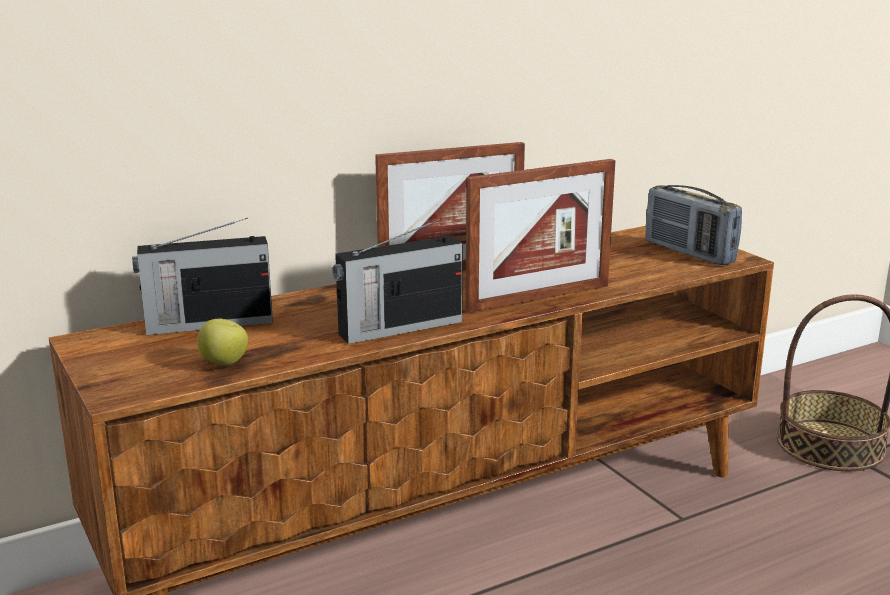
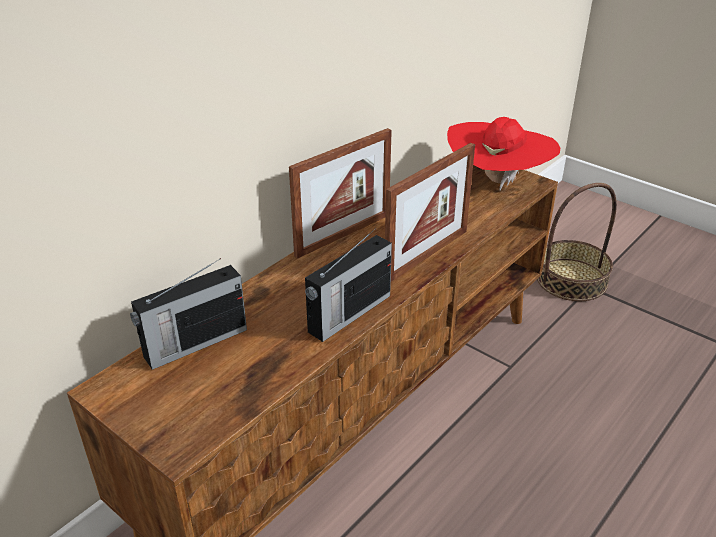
camera: 20 degrees left, 15 degrees up
apple [197,319,248,366] -> none
radio [645,185,742,265] -> red hat [447,117,560,191]

